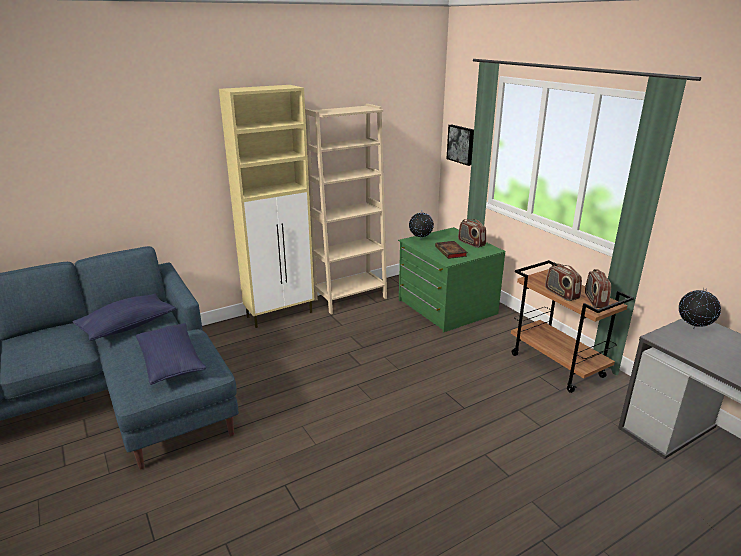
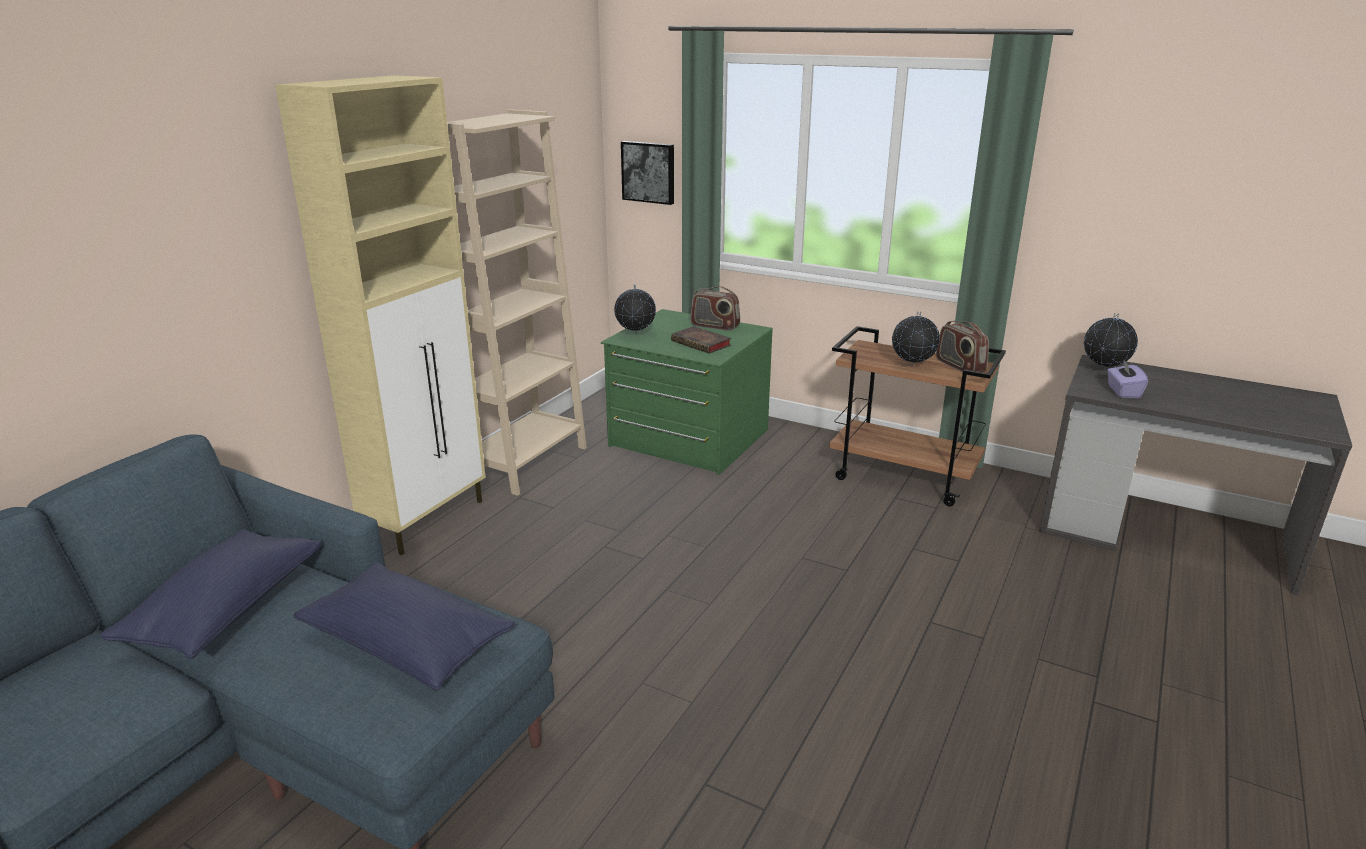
camera: 30 degrees left, 0 degrees up
radio [545,263,582,301] -> globe [892,311,940,367]
none -> purple tissue box [1107,359,1148,398]

